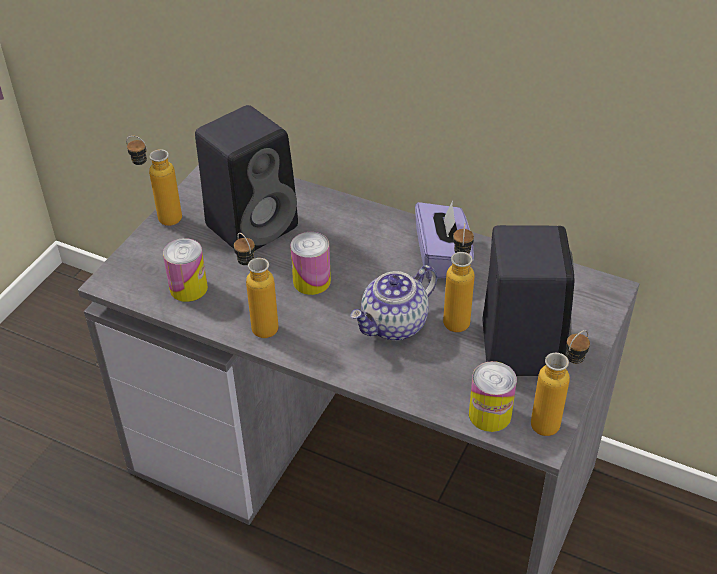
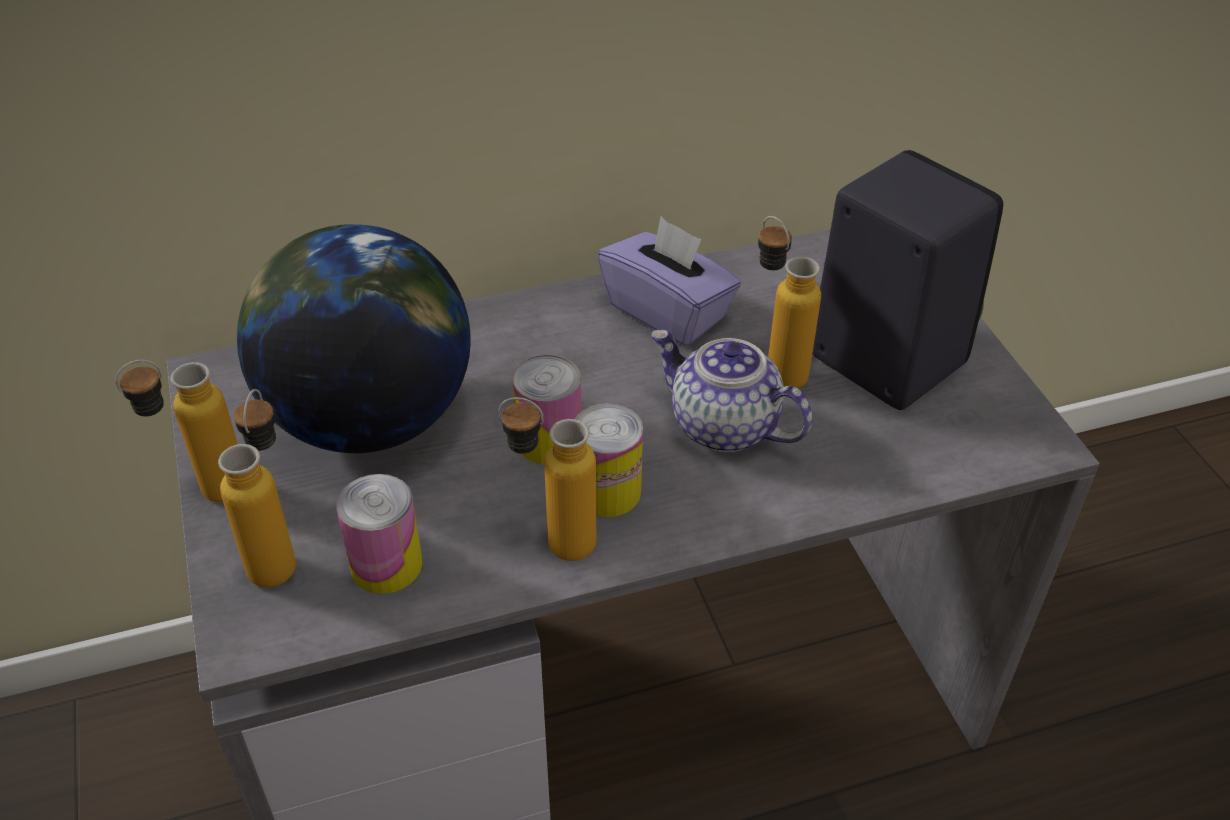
camera: 45 degrees left, 0 degrees up
black speaker [195,105,298,250] -> globe [237,224,471,453]
teapot [350,265,437,340] -> teapot turned 120 degrees clockwise [651,329,812,452]
can [469,361,517,432] -> can moved to [575,403,643,517]
bottle [531,330,590,436] -> bottle moved to [218,389,296,587]

